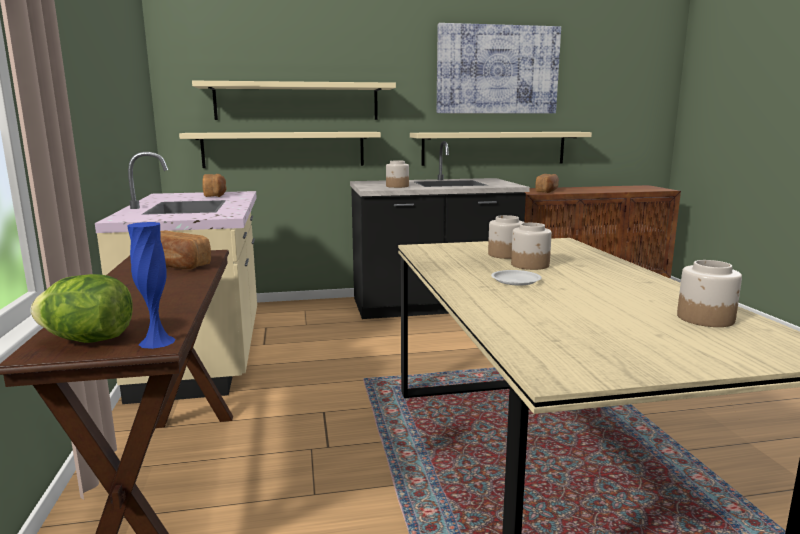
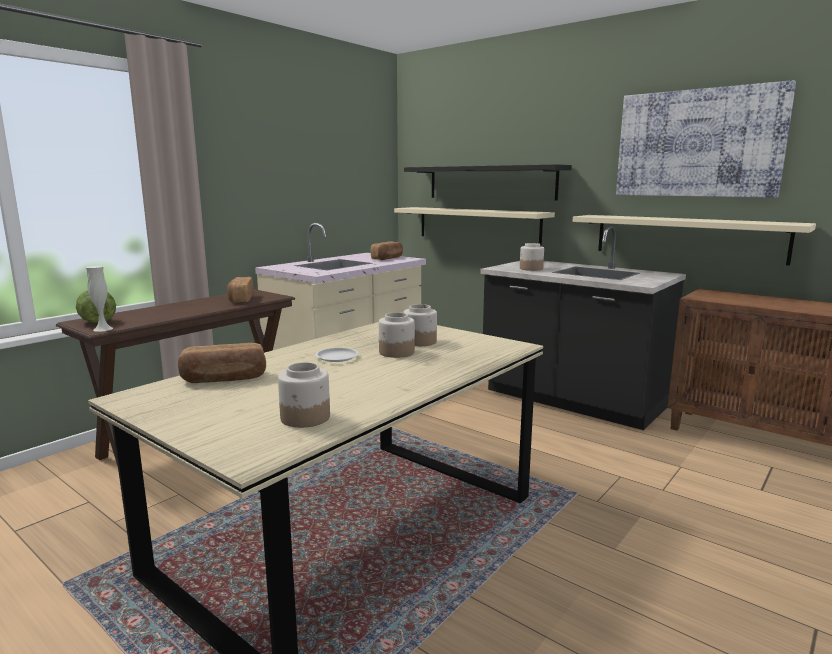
camera: 50 degrees right, 0 degrees up
blue vase [127,222,176,349] -> white vase [85,266,113,332]
beige shelf [192,81,396,120] -> black shelf [404,164,572,200]
bread [535,174,559,193] -> bread moved to [178,343,266,383]

